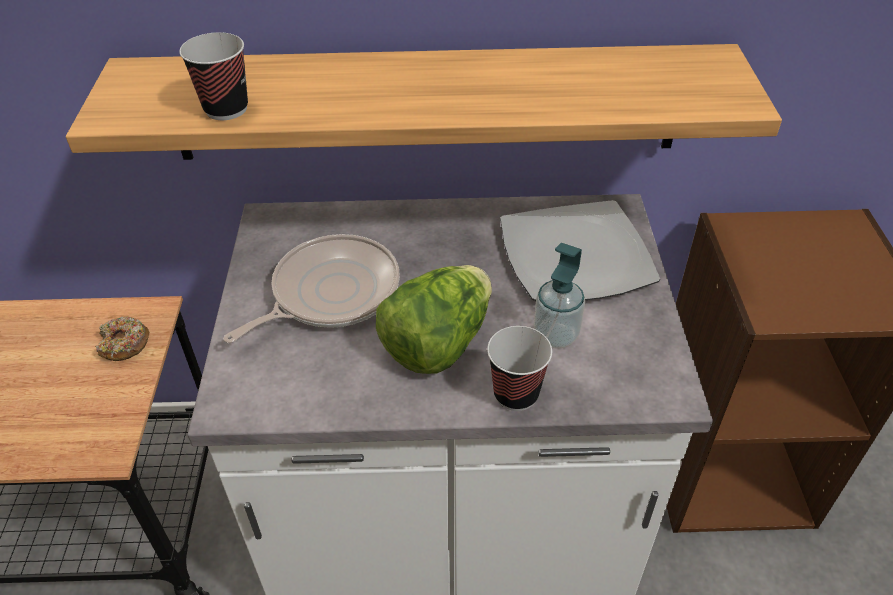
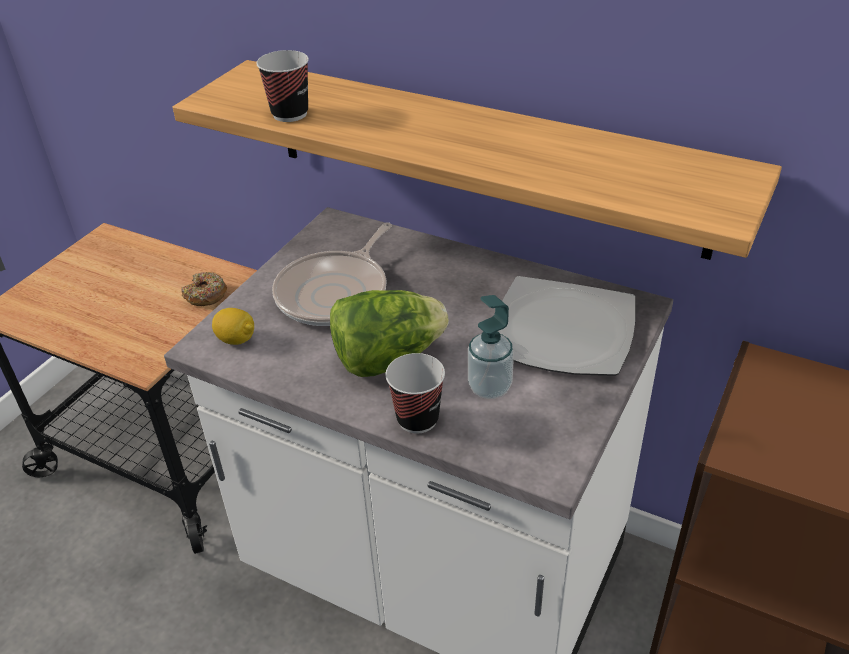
camera: 30 degrees right, 5 degrees down
frying pan [223,234,400,343] -> frying pan turned 135 degrees clockwise [272,222,392,326]
none -> lemon [212,308,254,345]

